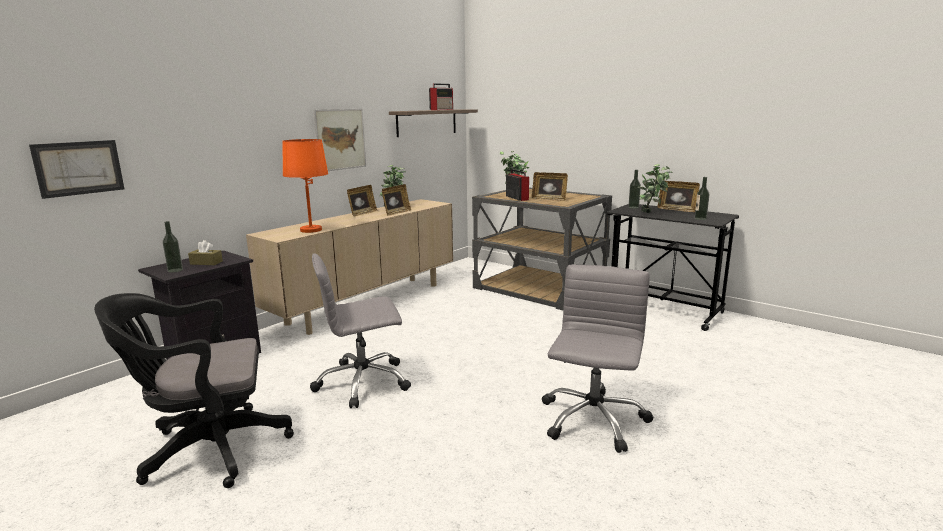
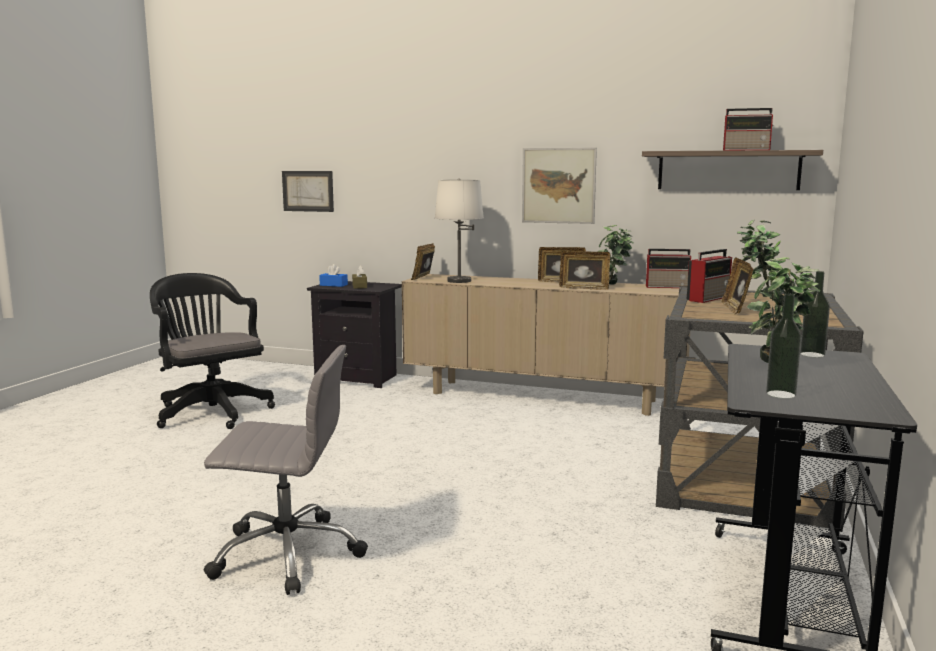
camera: 70 degrees right, 5 degrees down
bottle [163,221,183,273] -> blue tissue box [319,264,348,287]
orange table lamp [283,139,328,233] -> white table lamp [435,179,484,283]
grey office chair [310,253,411,408] -> none
picture frame [658,181,700,212] -> picture frame moved to [411,243,435,280]
none -> radio [646,249,691,288]

